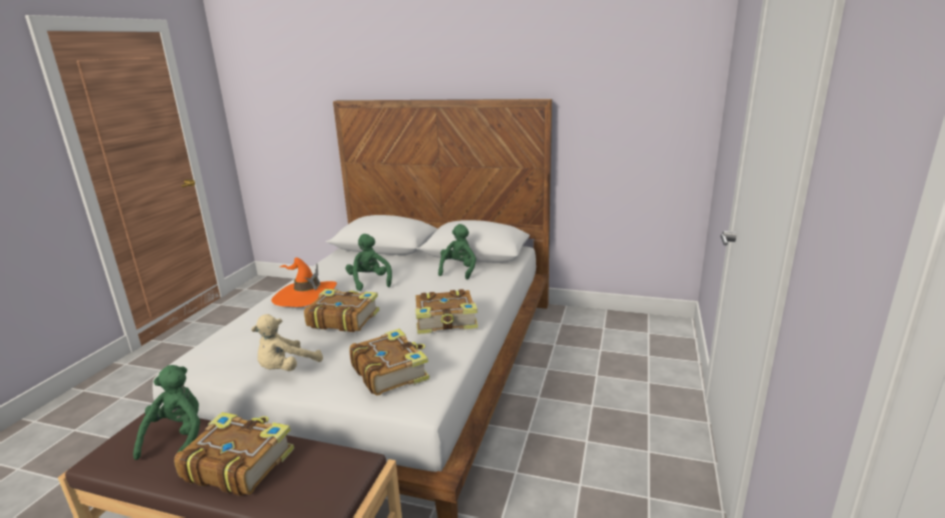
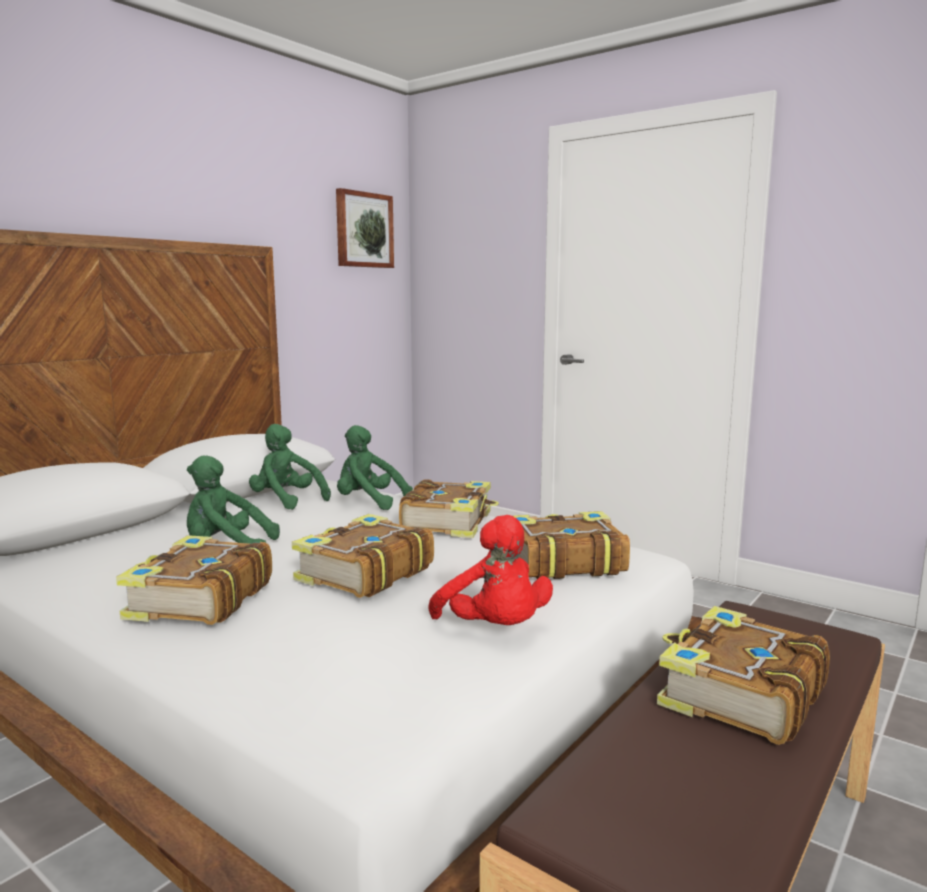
camera: 70 degrees left, 10 degrees down
green plush toy [133,365,200,460] -> green plush toy moved to [337,425,413,510]
beige plush toy [251,314,323,371] -> red plush toy [428,515,553,625]
orange hat [271,257,337,307] -> book [116,535,272,625]
none -> picture [336,188,394,268]

